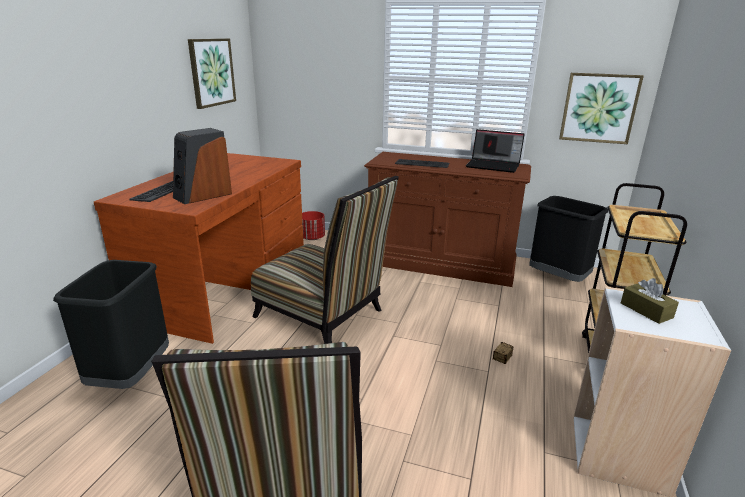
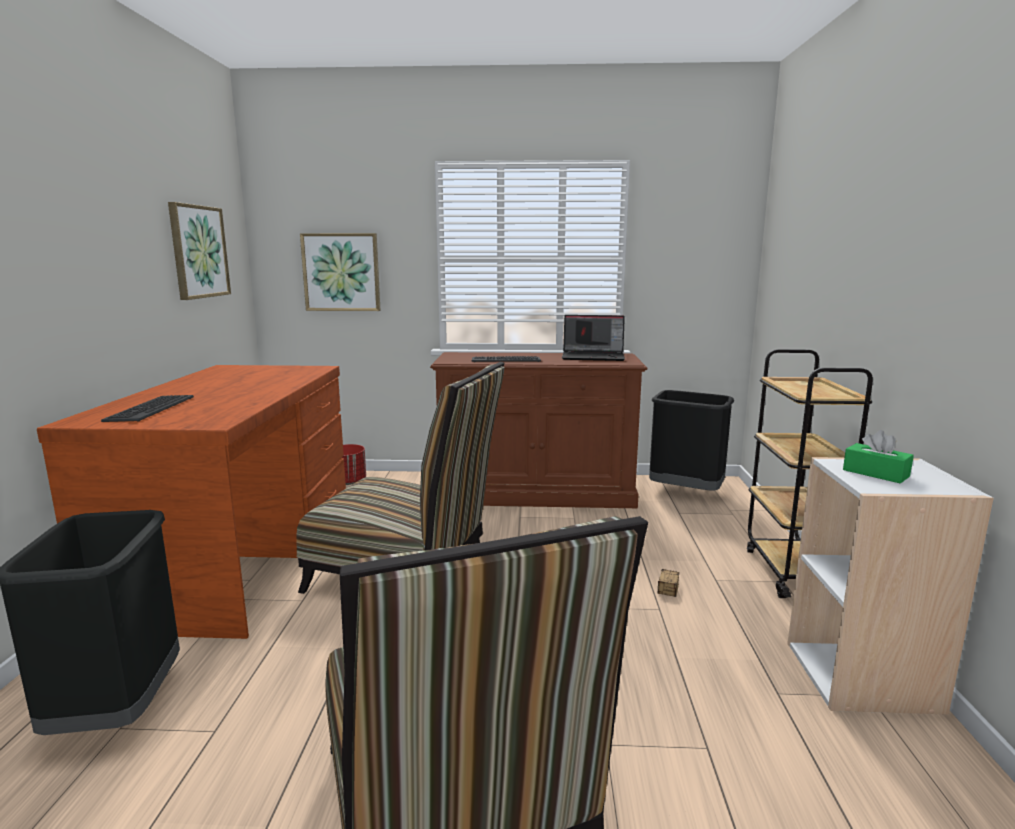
camera: 15 degrees left, 10 degrees down
speaker [173,128,232,204] -> none
picture [559,73,644,144] -> picture moved to [300,233,380,311]
brown tissue box [621,278,679,324] -> green tissue box [843,430,914,483]

